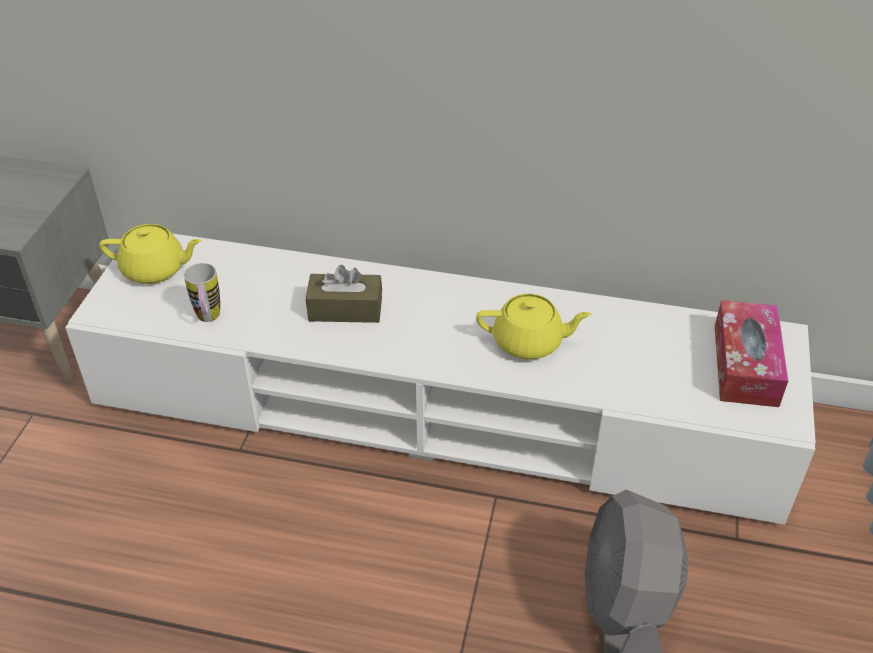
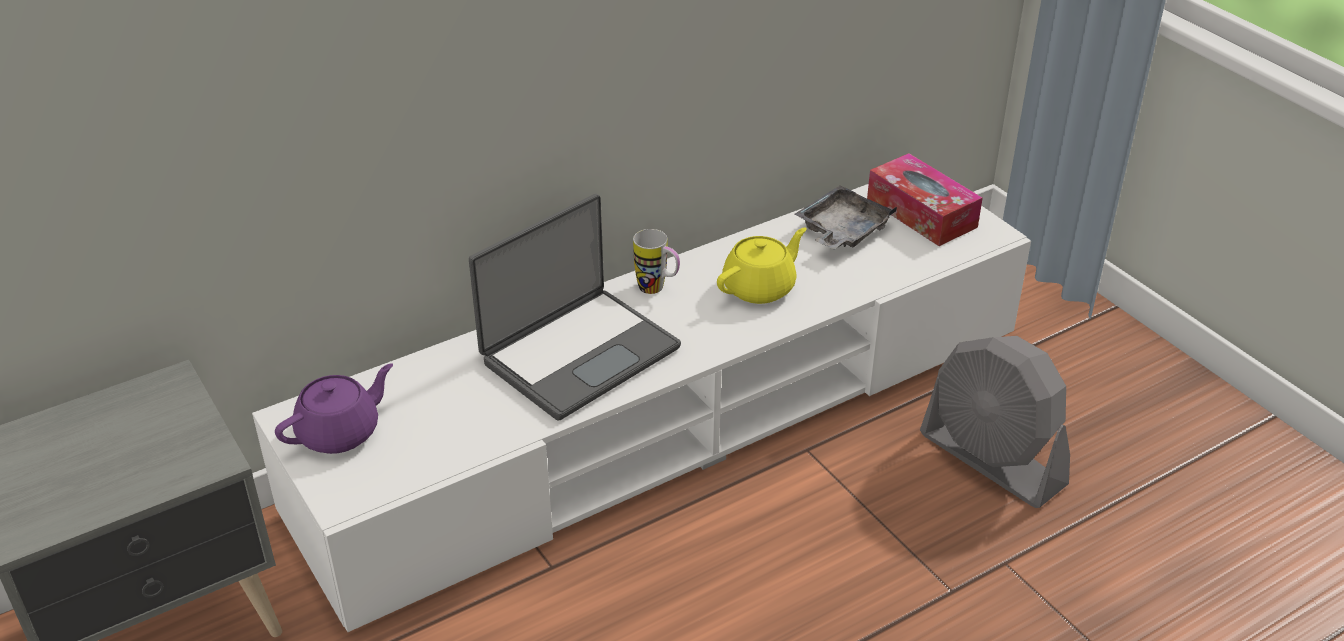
camera: 45 degrees left, 5 degrees down
yellow teapot [99,224,202,284] -> purple teapot [275,363,393,454]
mug [184,263,220,322] -> mug moved to [633,229,680,294]
brown tissue box [306,265,382,323] -> laptop [469,194,681,421]
none -> grey tray [795,185,898,249]

